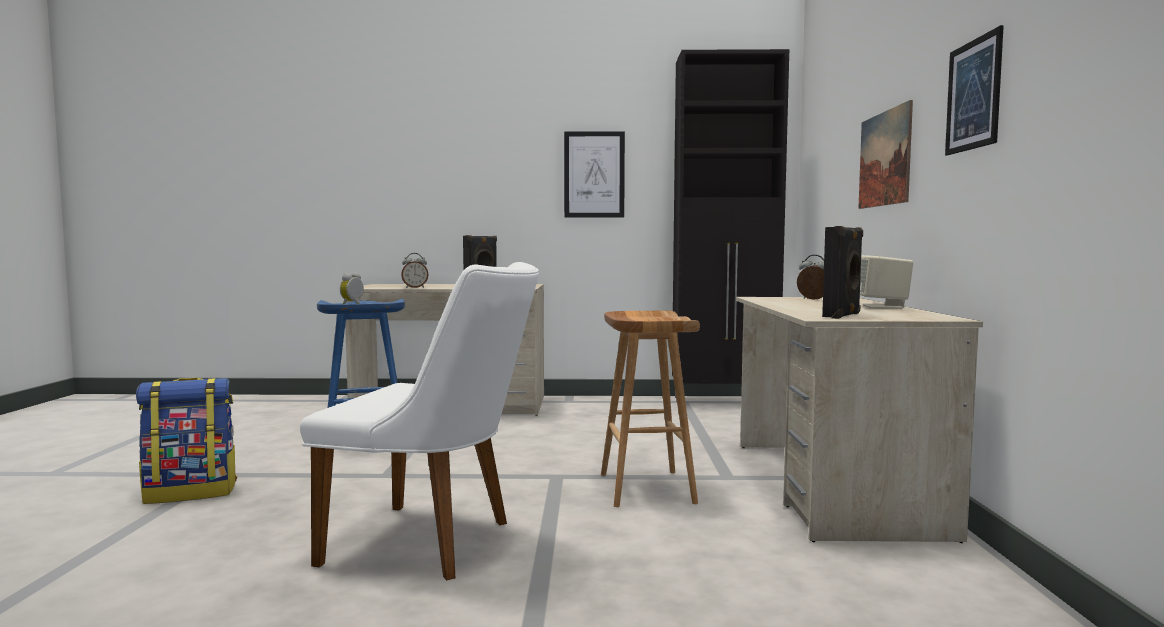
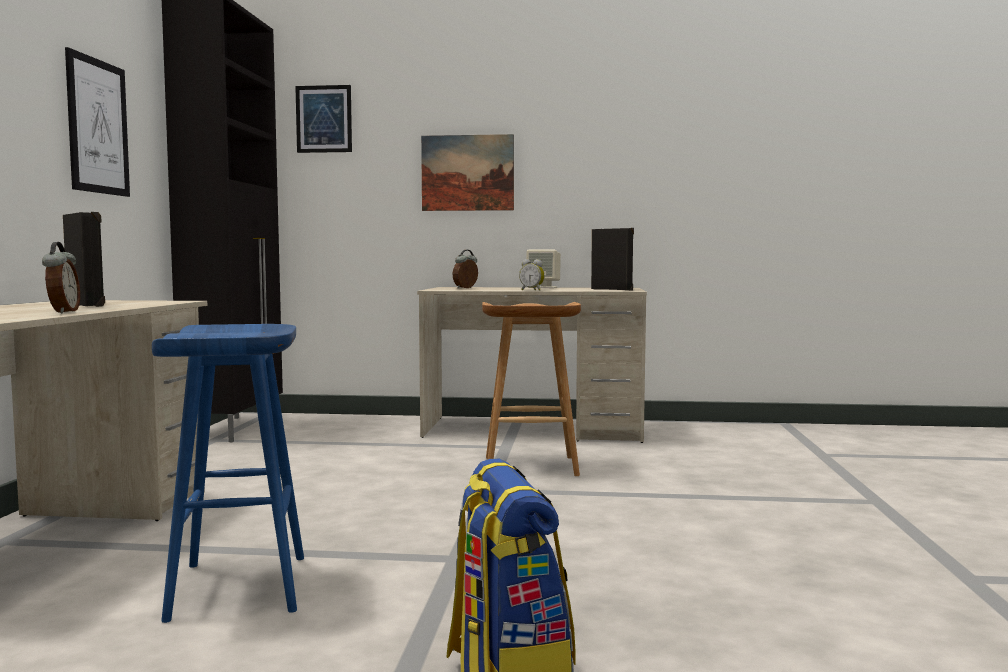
camera: 85 degrees left, 0 degrees up
white chair [300,262,539,581] -> none
alarm clock [340,273,364,304] -> alarm clock moved to [519,259,545,291]
picture [945,25,1004,155] -> picture moved to [295,85,352,153]

